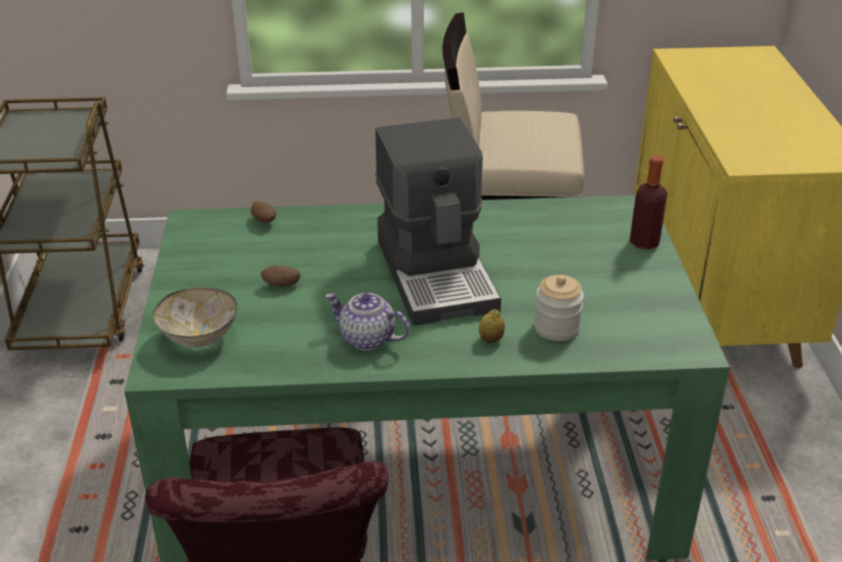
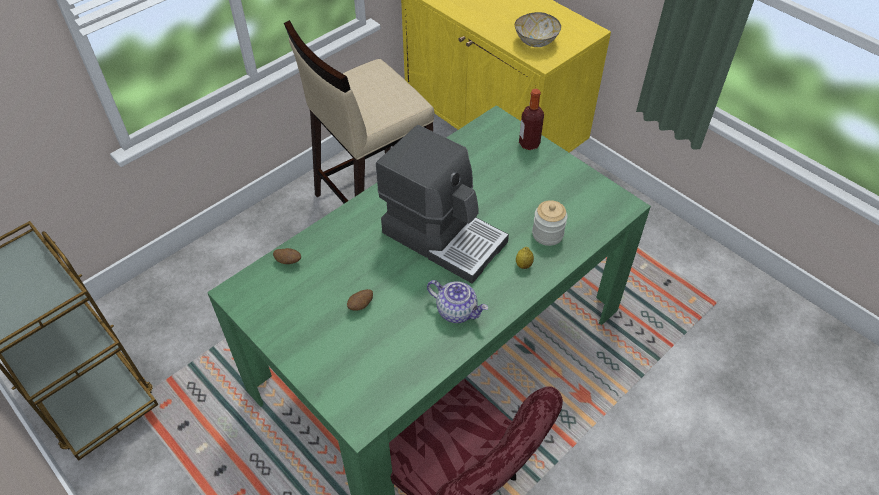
camera: 40 degrees left, 15 degrees up
bowl [153,287,237,348] -> bowl moved to [515,12,561,47]
teapot [325,293,410,350] -> teapot turned 135 degrees counterclockwise [427,280,488,323]

